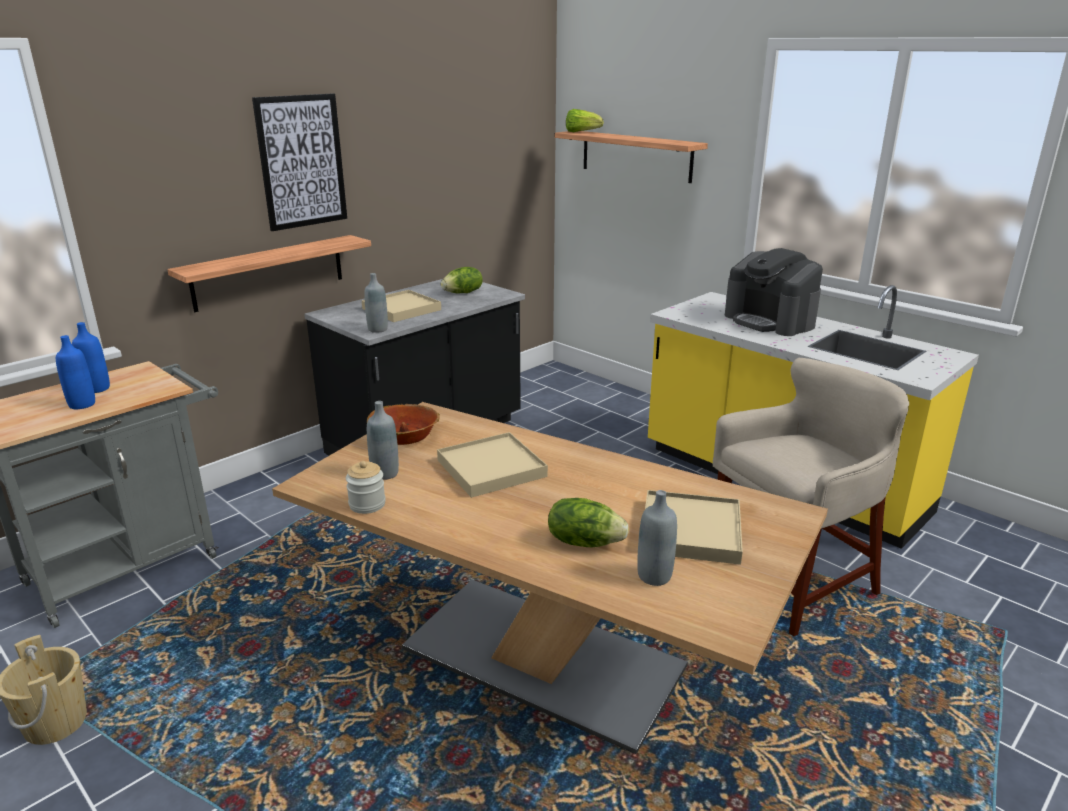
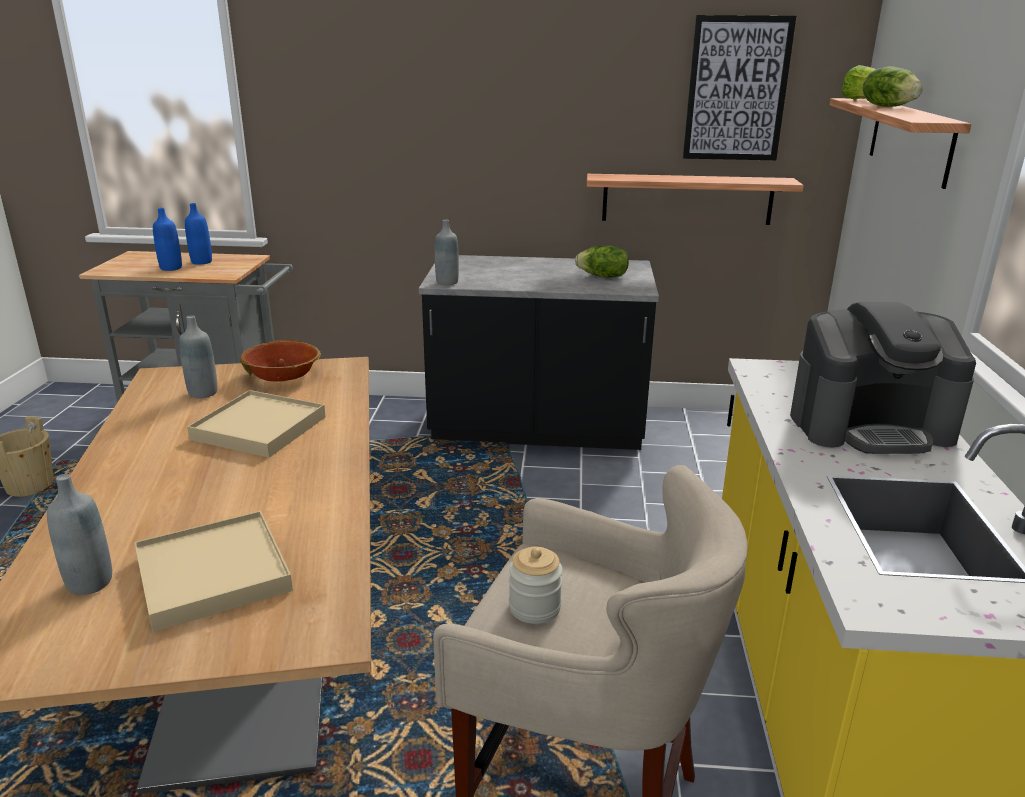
camera: 50 degrees right, 0 degrees up
shelf [167,235,371,312] -> shelf moved to [587,174,804,225]
picture [252,93,347,231] -> picture moved to [683,15,796,160]
jar [346,461,386,514] -> jar moved to [509,547,563,624]
beige tray [362,290,441,322] -> none
lettuce [548,498,629,547] -> lettuce moved to [863,66,923,107]
coffee machine [725,248,823,336] -> coffee machine turned 105 degrees counterclockwise [790,302,976,454]

